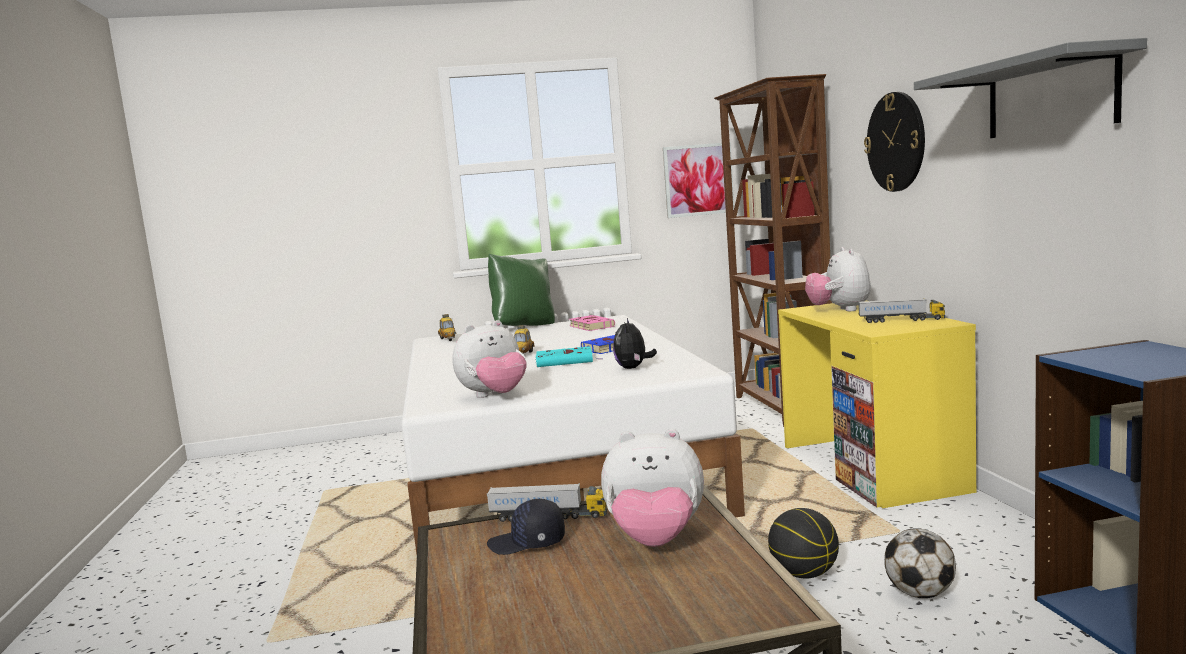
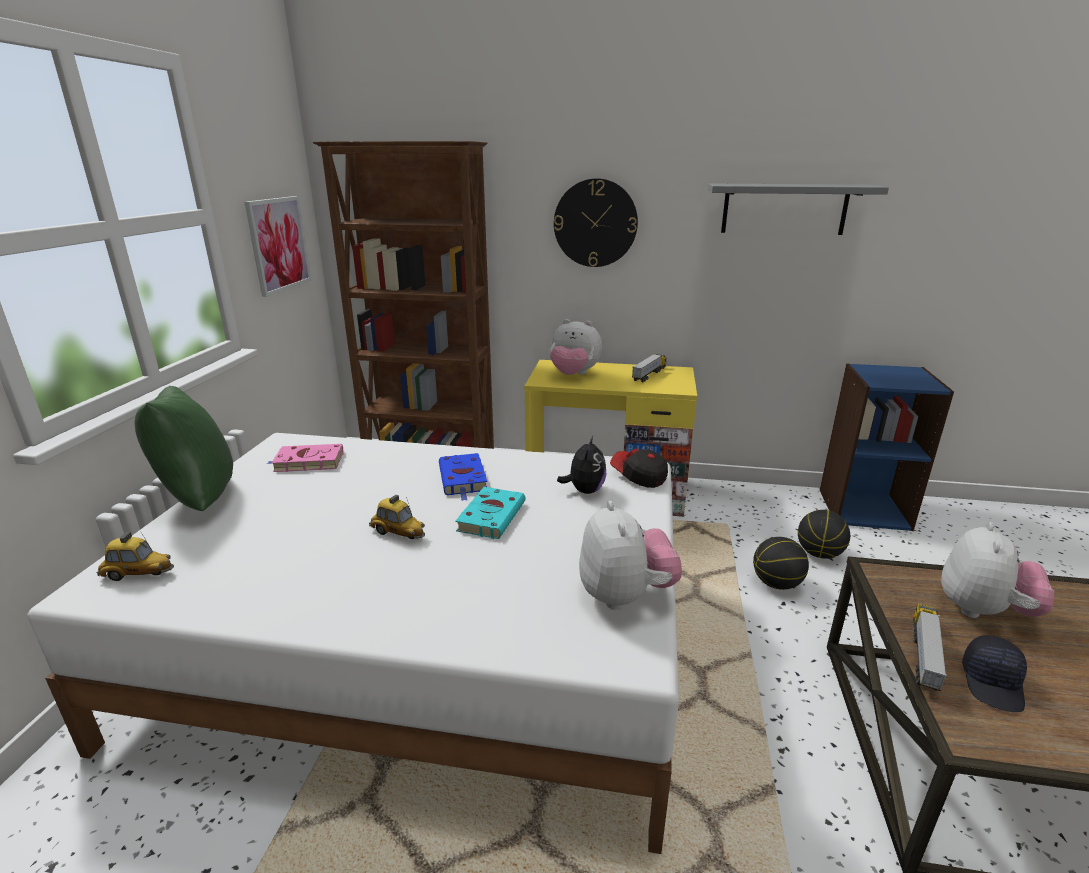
camera: 70 degrees left, 15 degrees up
plush toy [613,318,657,369] -> plush toy turned 105 degrees counterclockwise [557,436,606,494]
football [884,528,956,598] -> basketball [798,510,850,559]
none -> cap [610,448,668,488]

